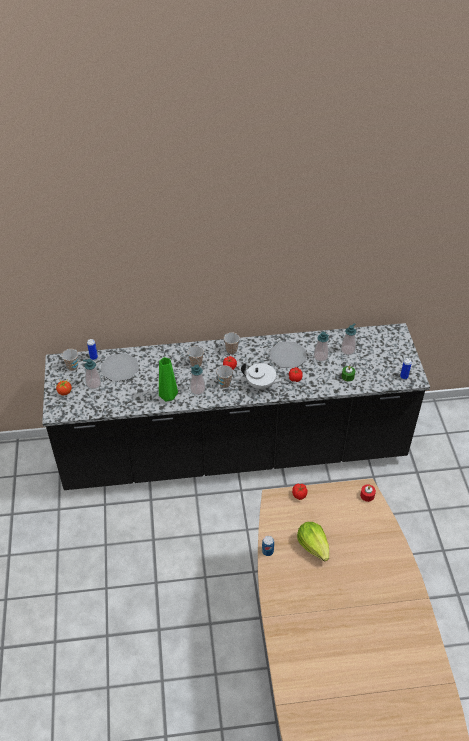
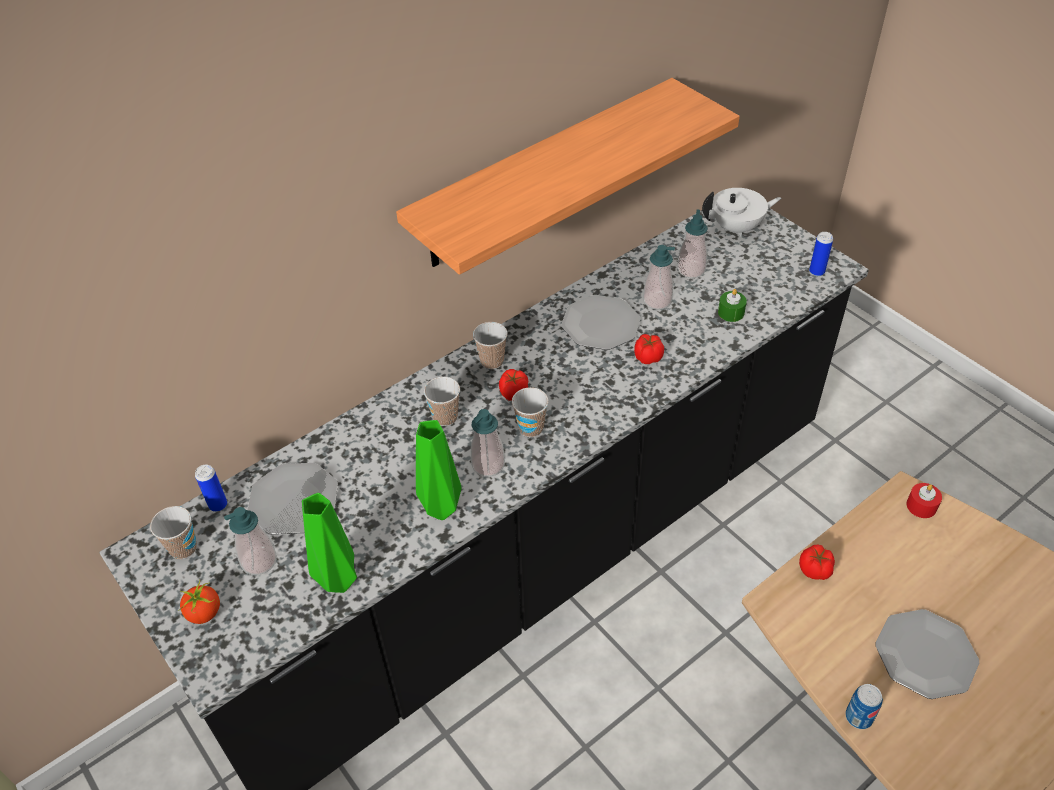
camera: 30 degrees left, 0 degrees up
white teapot [241,363,284,390] -> white teapot moved to [702,188,781,237]
lettuce [297,522,329,561] -> plate [876,609,979,699]
none -> green vase [302,493,357,593]
none -> shelf [396,78,740,275]

